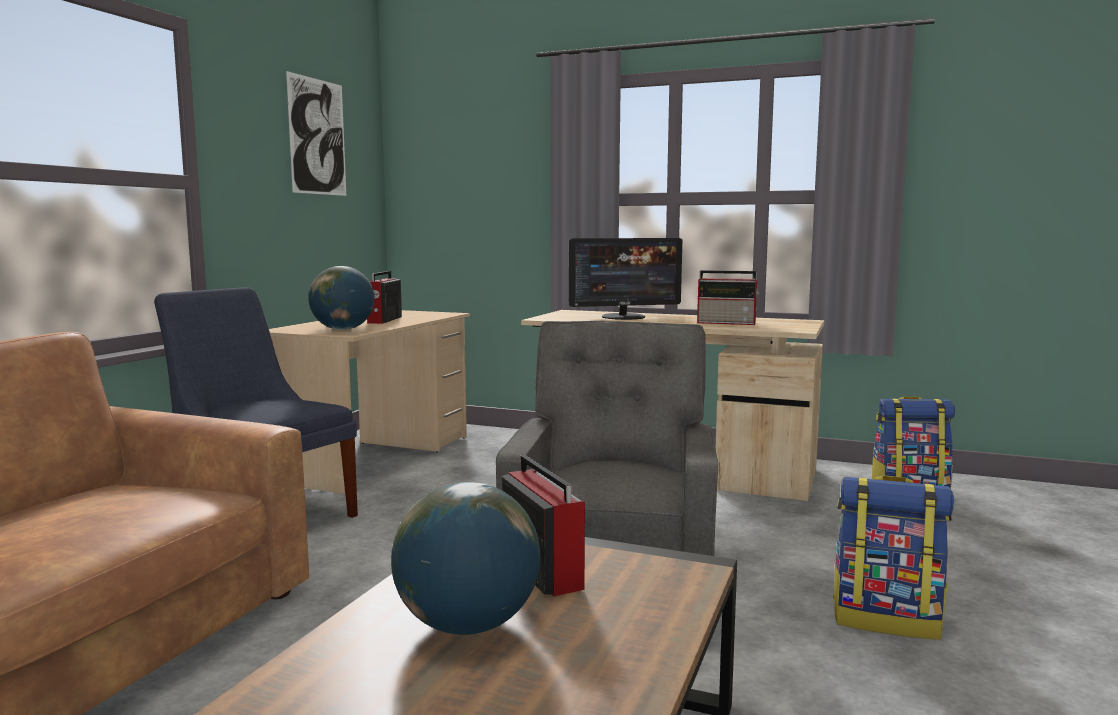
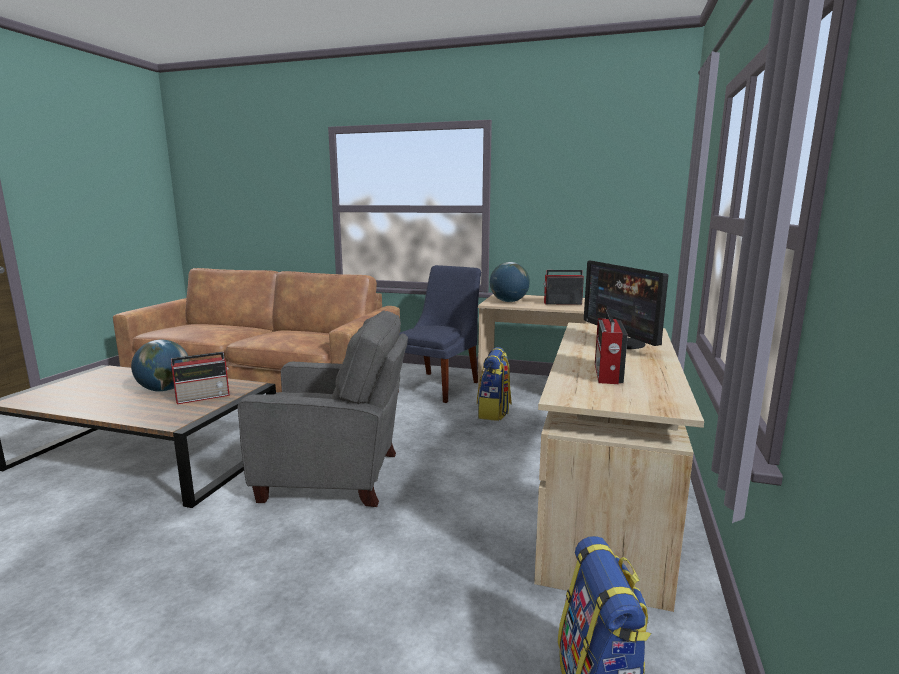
camera: 85 degrees right, 5 degrees up
picture [286,71,346,196] -> none
backpack [833,475,954,640] -> backpack moved to [477,347,512,421]

